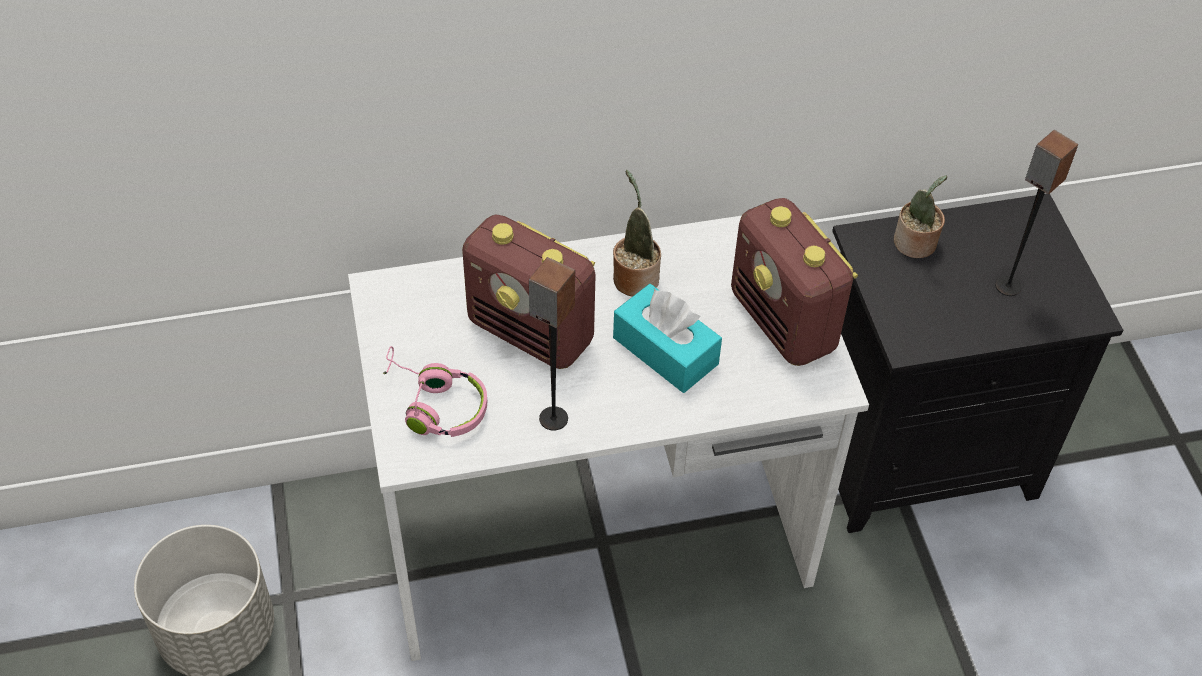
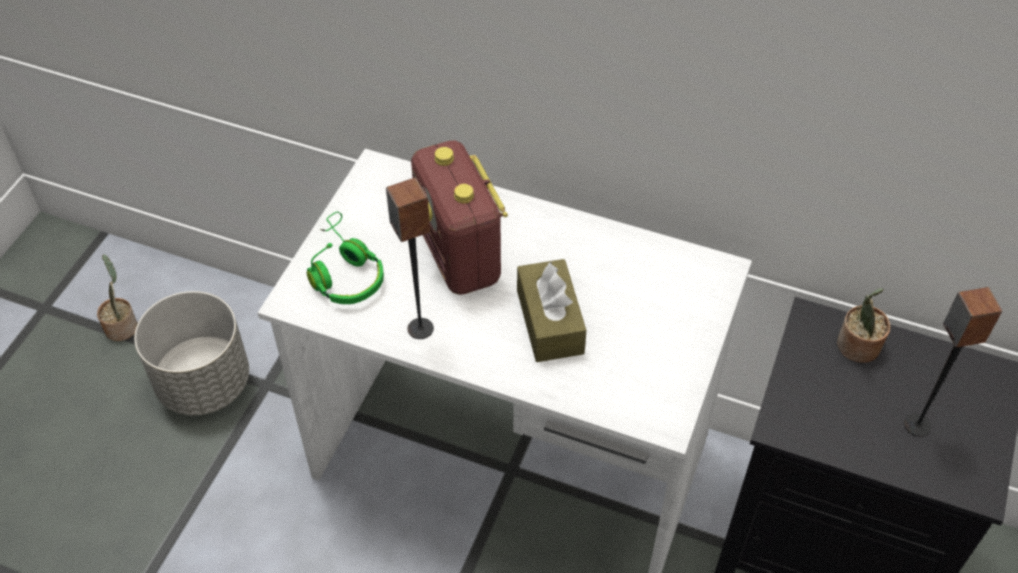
camera: 35 degrees right, 0 degrees up
pink headphones [383,346,487,437] -> green headphones [307,211,384,304]
potted plant [613,170,661,297] -> potted plant moved to [97,254,138,341]
turquoise tissue box [613,284,722,393] -> brown tissue box [517,259,586,362]
radio [731,198,858,366] -> none

